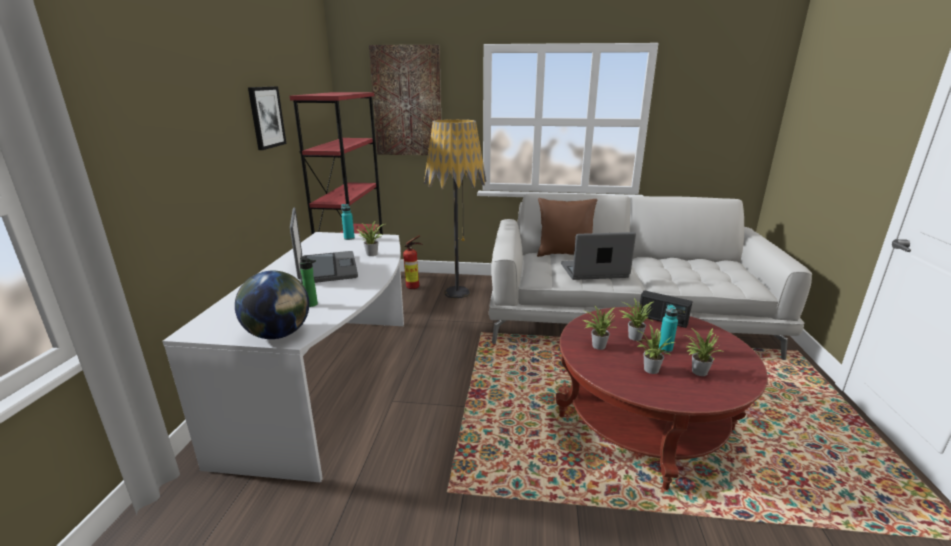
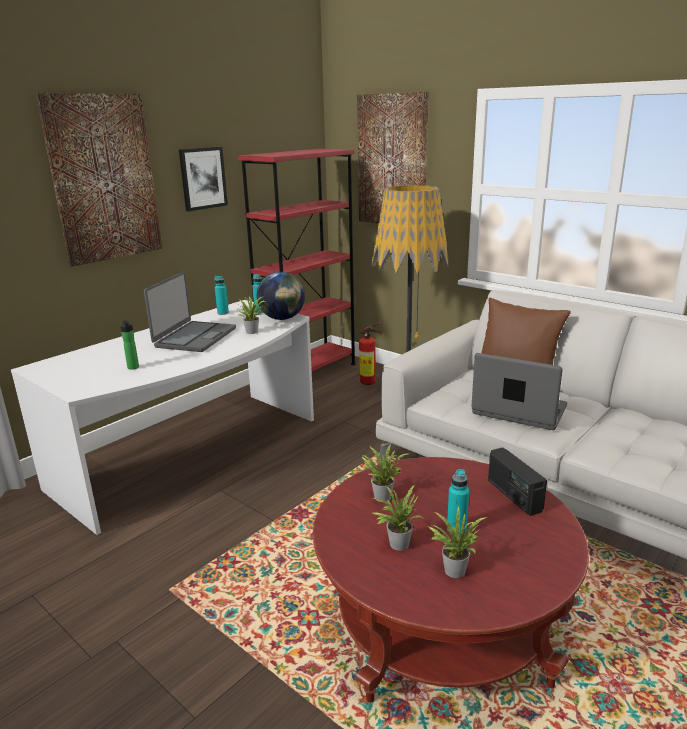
camera: 35 degrees right, 0 degrees up
globe [235,271,309,339] -> globe moved to [257,272,305,320]
potted plant [619,298,654,341] -> none
none -> picture [36,93,162,267]
none -> turquoise bottle [215,276,229,315]

